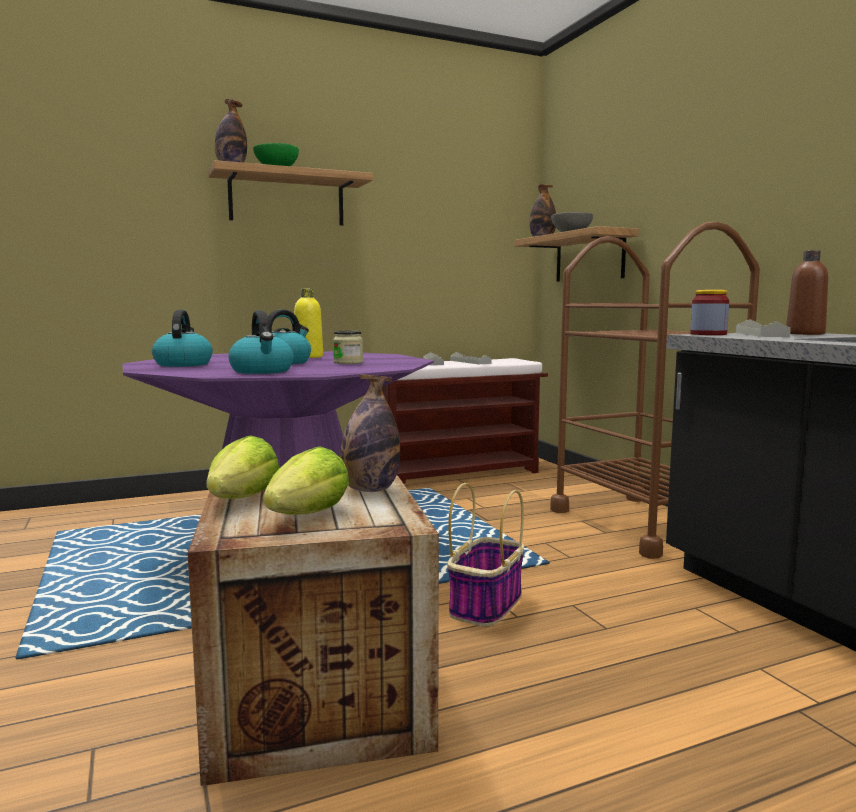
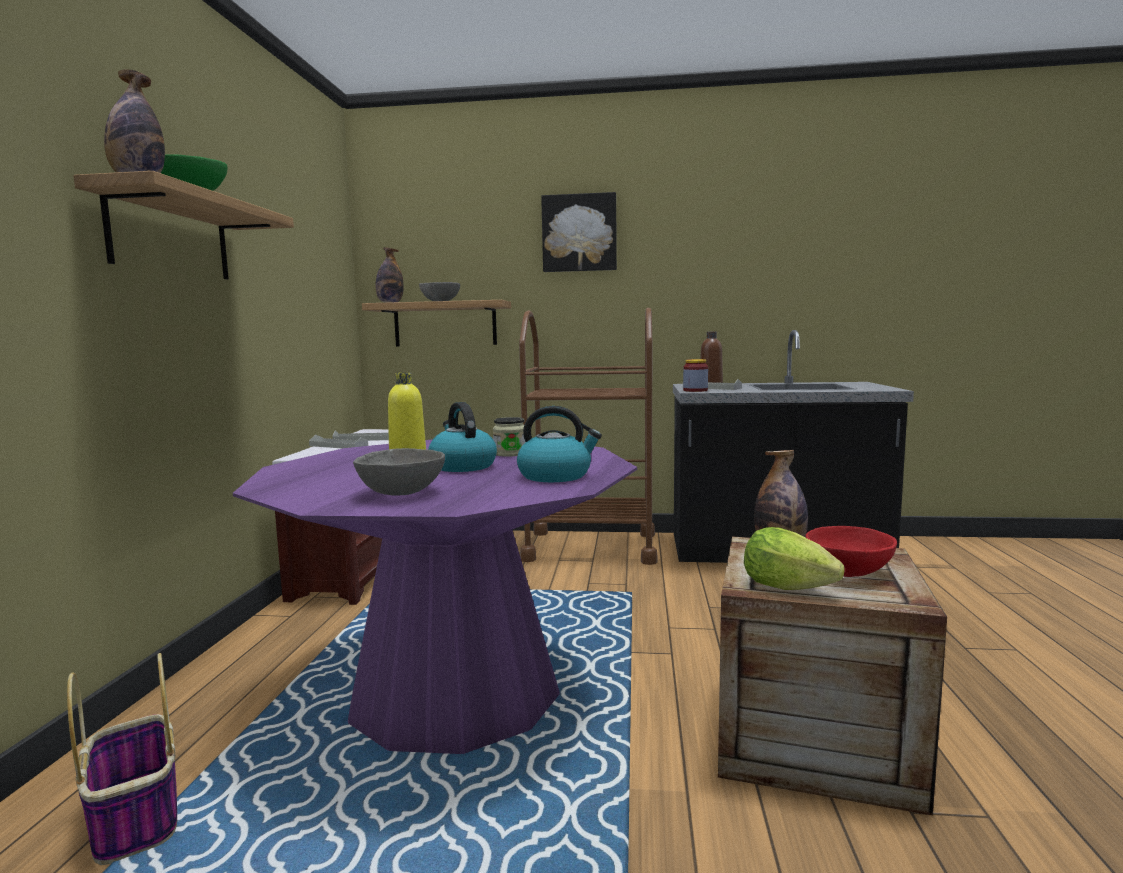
camera: 60 degrees left, 0 degrees up
kettle [152,310,213,367] -> grey bowl [353,448,445,495]
lettuce [263,447,349,515] -> red bowl [805,526,897,577]
basket [447,483,524,627] -> basket moved to [67,653,177,865]
none -> picture [541,192,617,272]

